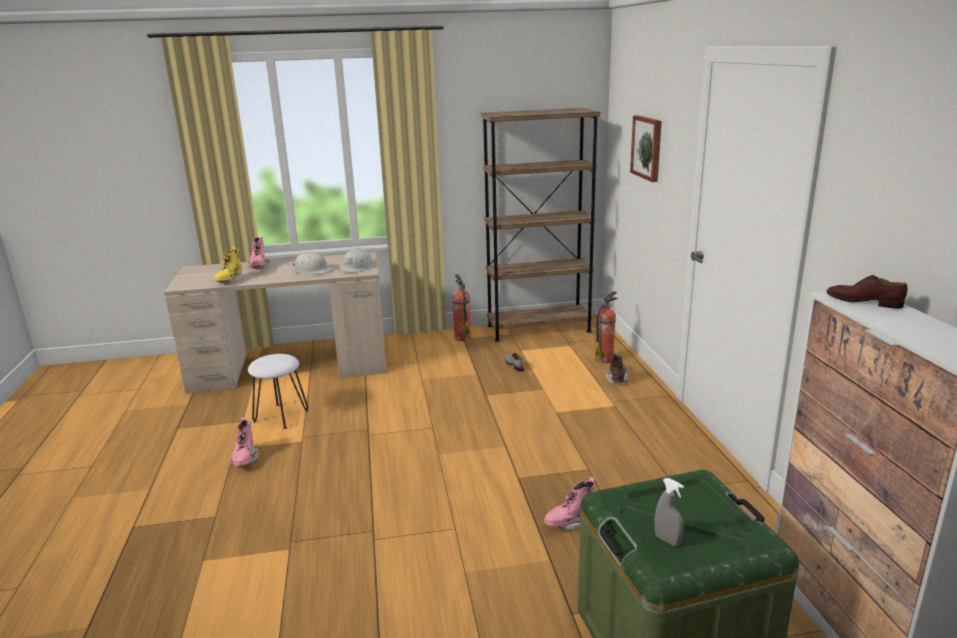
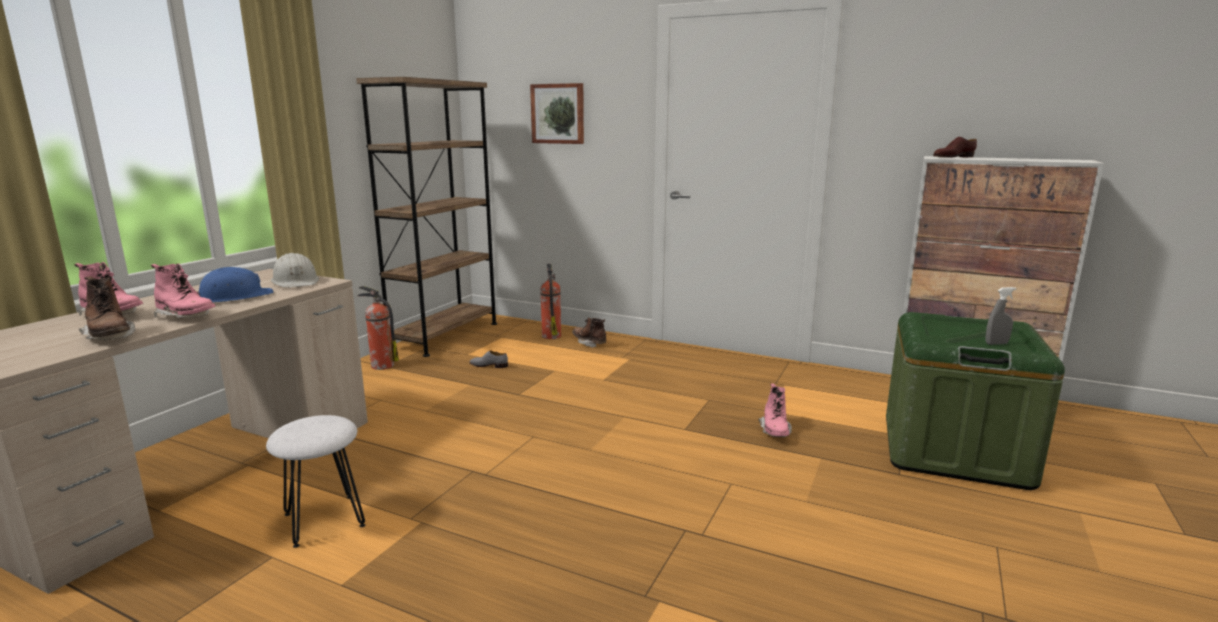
camera: 55 degrees left, 5 degrees down
yellow boot [214,247,242,283] -> brown boot [79,276,136,340]
pink boot [230,417,259,466] -> pink boot moved to [151,263,216,318]
white hard hat [293,252,334,274] -> blue hard hat [197,267,273,302]

